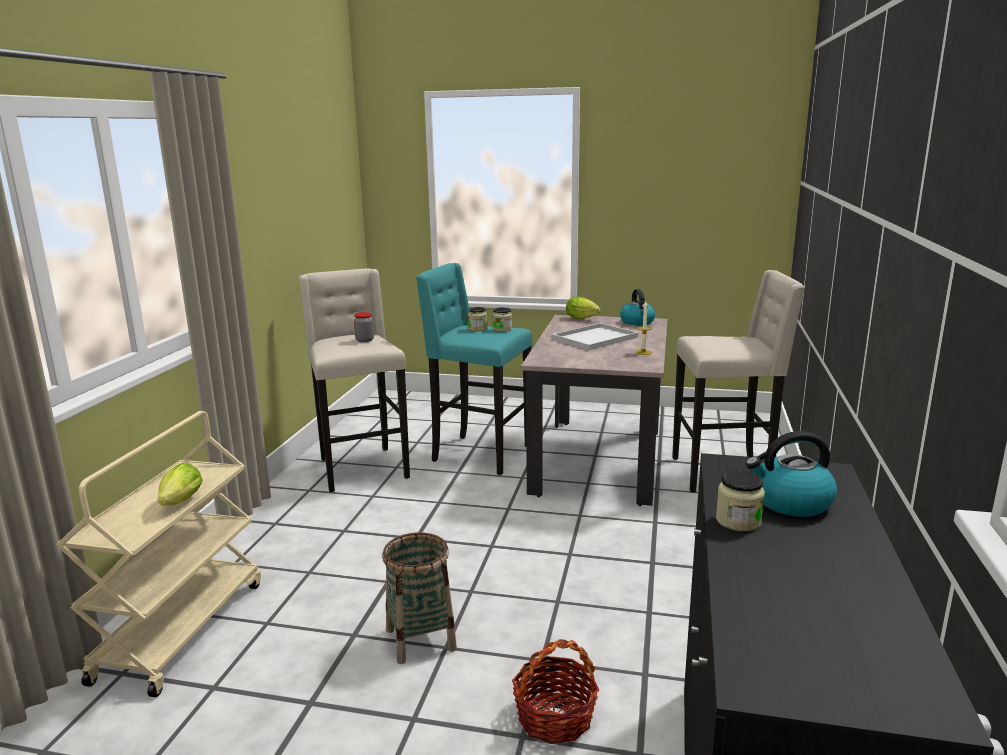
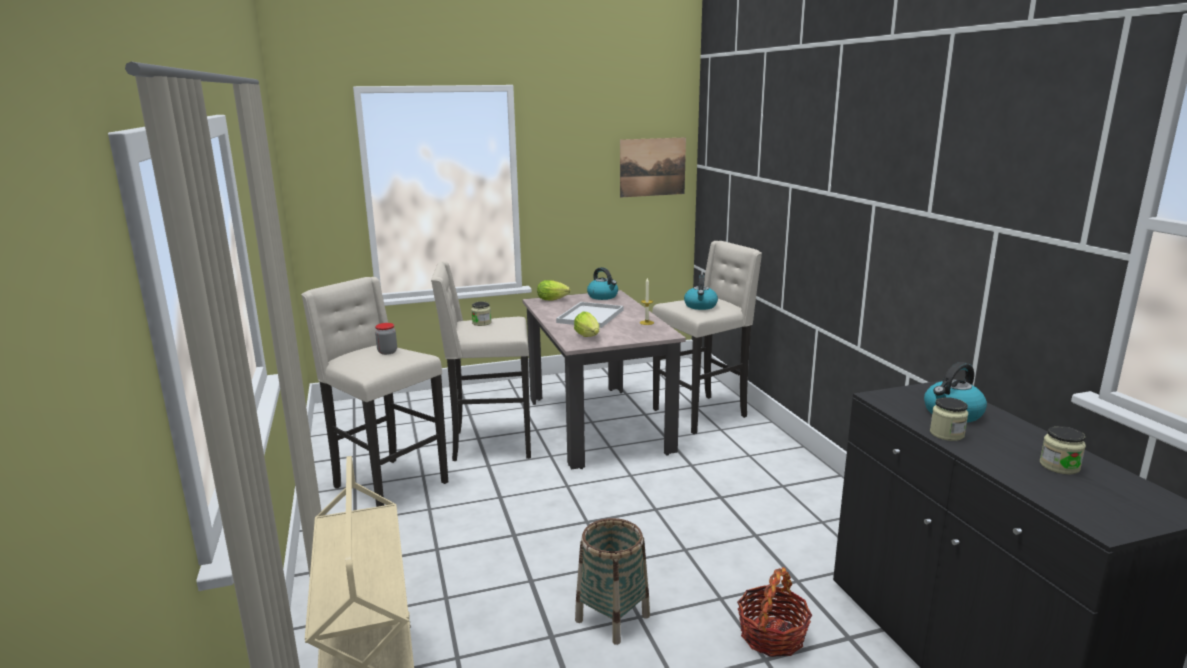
camera: 30 degrees left, 0 degrees up
lettuce [158,463,203,506] -> lettuce moved to [574,311,599,337]
turquoise stool [416,263,533,475] -> beige stool [431,261,531,461]
jar [492,307,512,332] -> jar moved to [1040,426,1086,474]
none -> picture [620,137,686,198]
none -> kettle [684,275,718,310]

